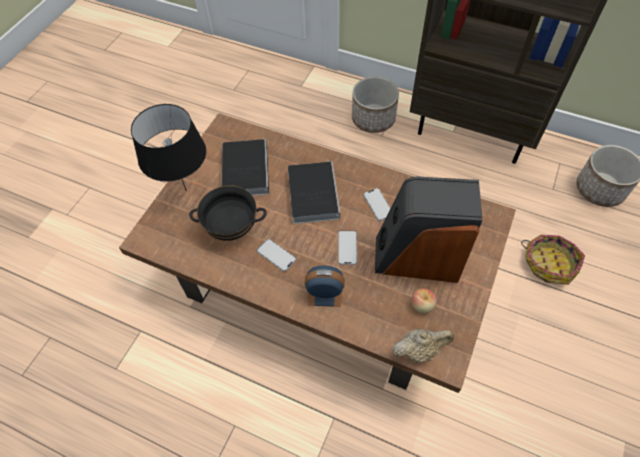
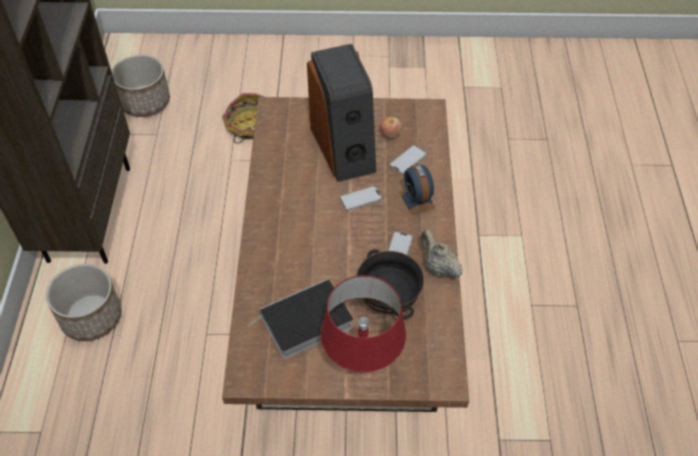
camera: 115 degrees left, 5 degrees down
black table lamp [131,104,206,192] -> red table lamp [320,275,406,372]
book [288,160,340,224] -> none
phone [363,188,390,221] -> phone moved to [390,145,427,174]
beige teapot [393,329,454,363] -> beige teapot moved to [421,229,463,277]

